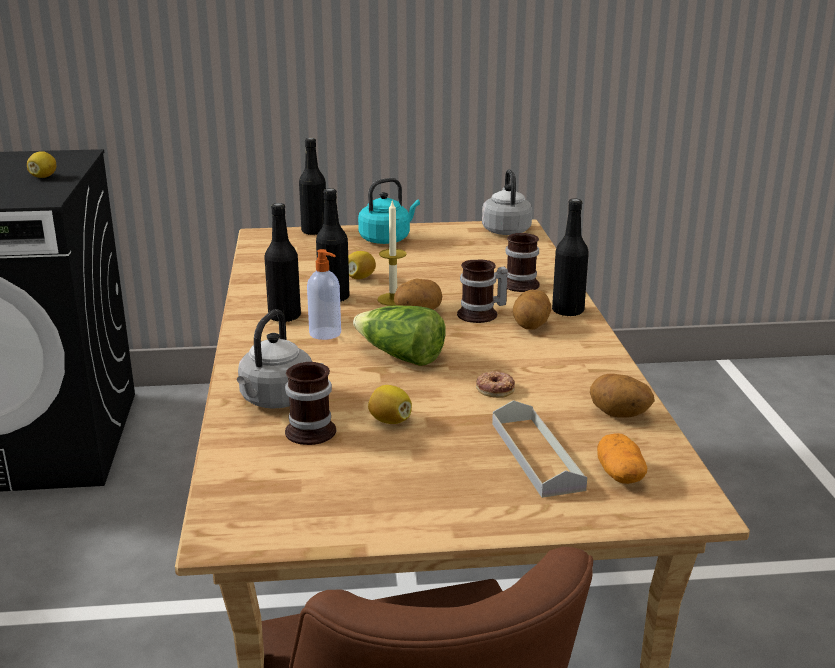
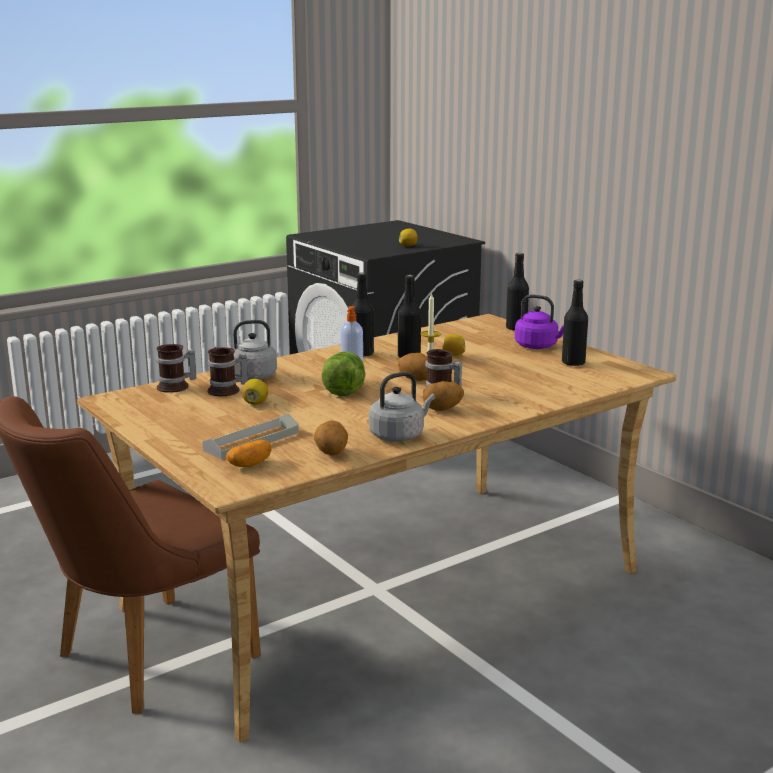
camera: 60 degrees right, 5 degrees down
turquoise kettle [358,178,420,244] -> purple kettle [515,295,564,349]
donut [476,371,515,398] -> none
grey kettle [482,169,532,235] -> grey kettle moved to [369,372,435,442]
mug [505,233,540,292] -> mug moved to [156,344,196,393]
black bottle [552,199,589,316] -> black bottle moved to [562,280,588,366]

